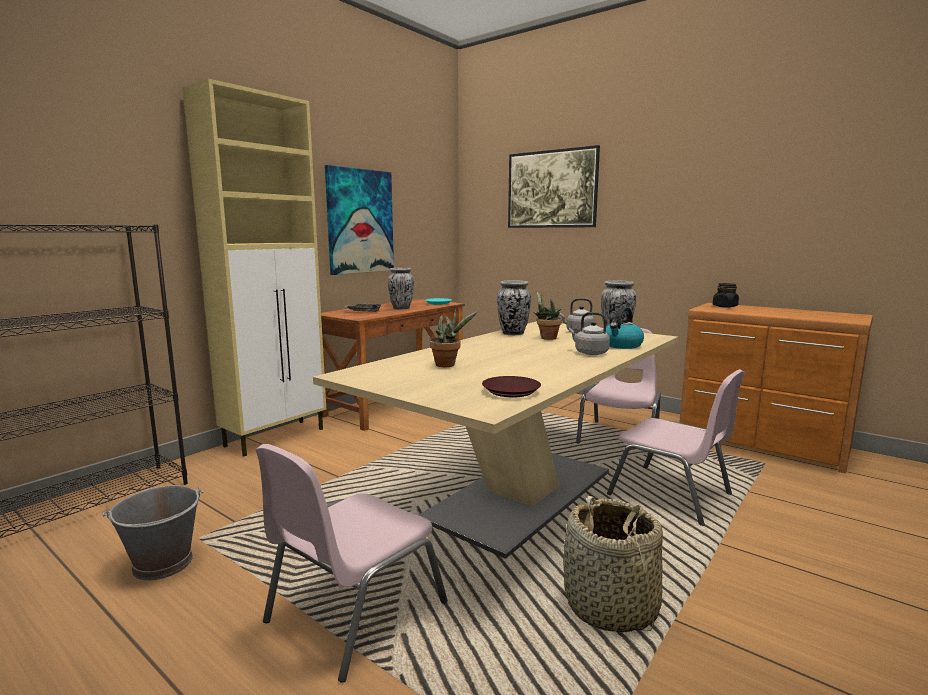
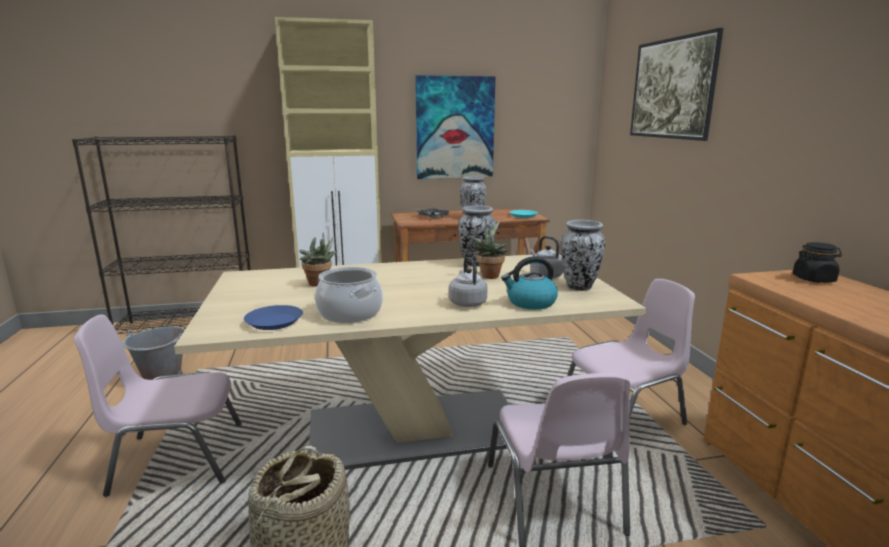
camera: 40 degrees right, 5 degrees up
brown plate [482,376,541,397] -> blue plate [244,305,303,330]
none -> cooking pot [315,267,383,323]

